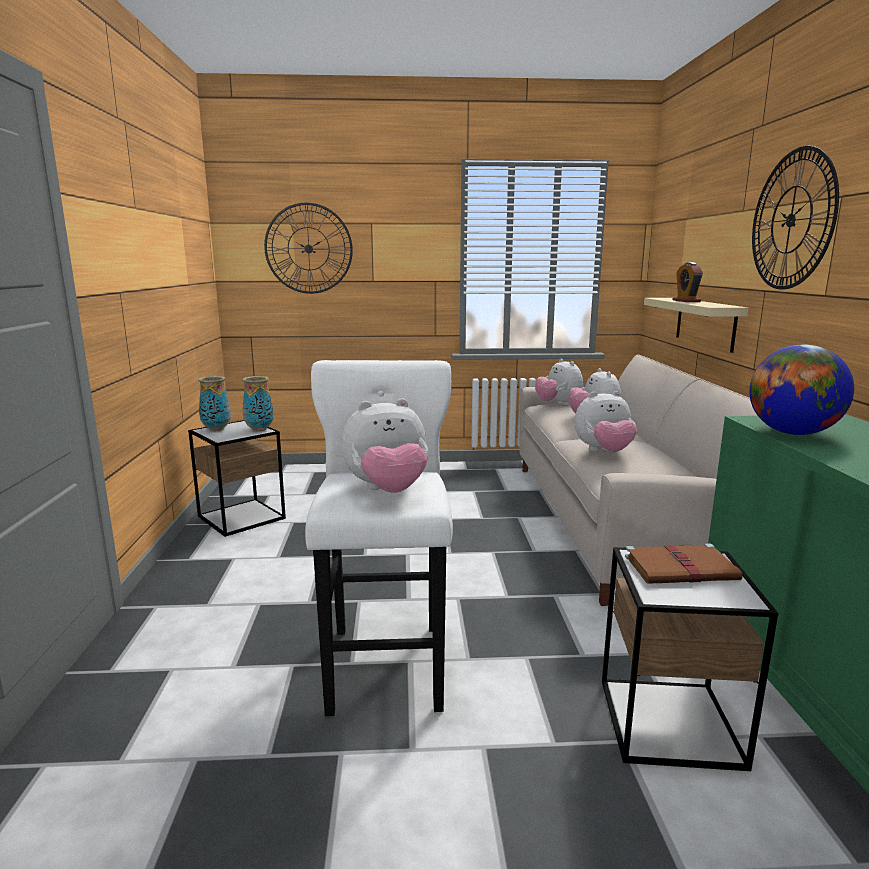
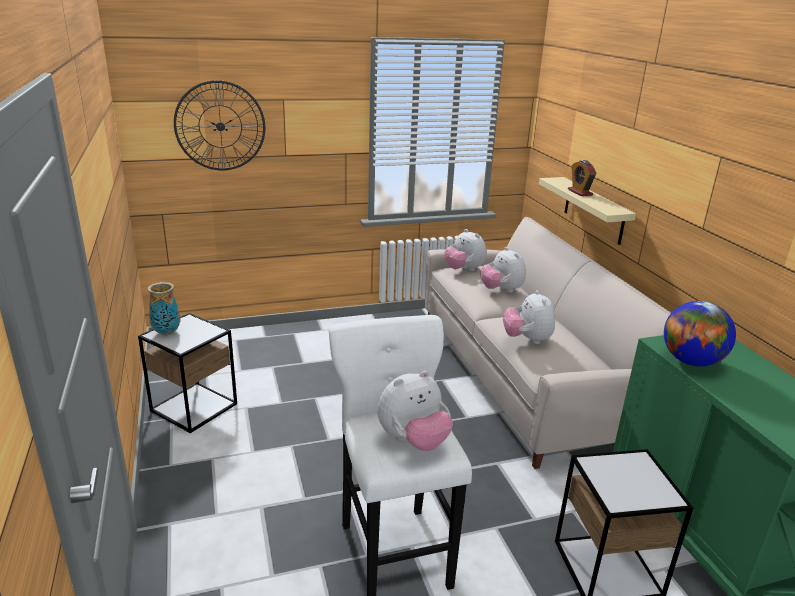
camera: 15 degrees left, 10 degrees up
vase [242,376,274,431] -> none
plush toy [575,391,637,452] -> plush toy turned 105 degrees clockwise [503,290,555,344]
brown book [625,543,743,584] -> none
wall clock [752,146,839,290] -> none

